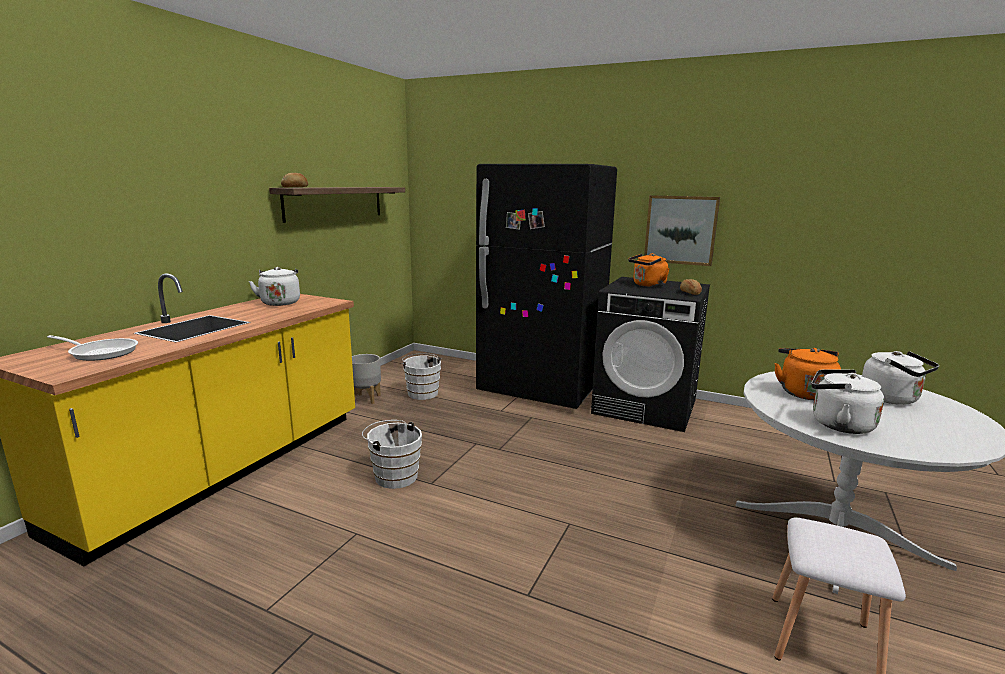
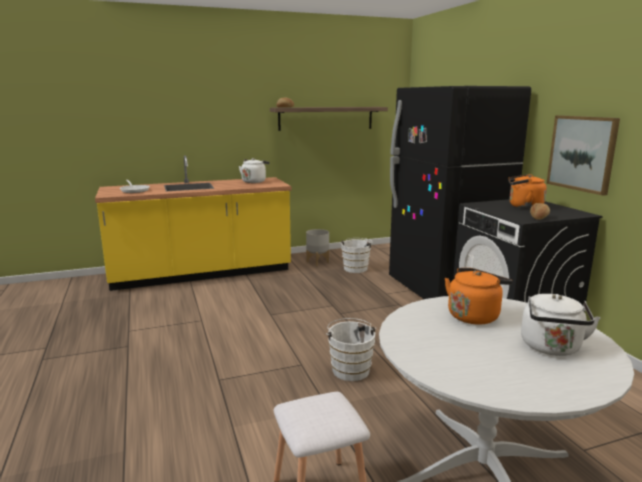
camera: 45 degrees right, 0 degrees up
white bucket [362,420,422,489] -> white bucket moved to [326,318,377,381]
white kettle [811,369,884,434] -> none

